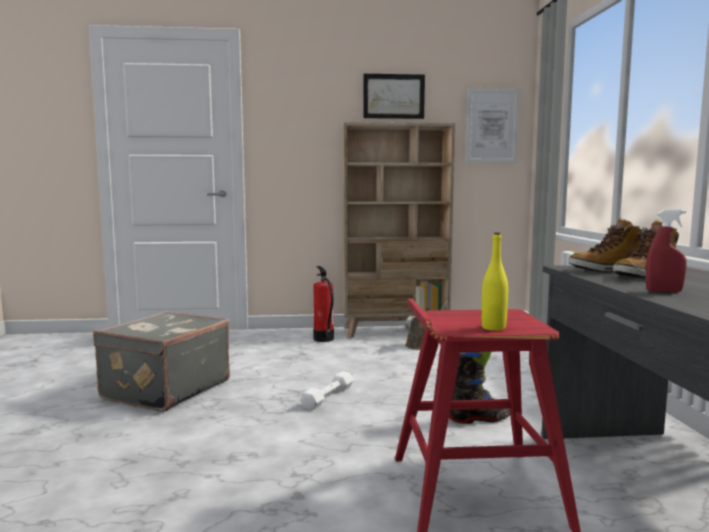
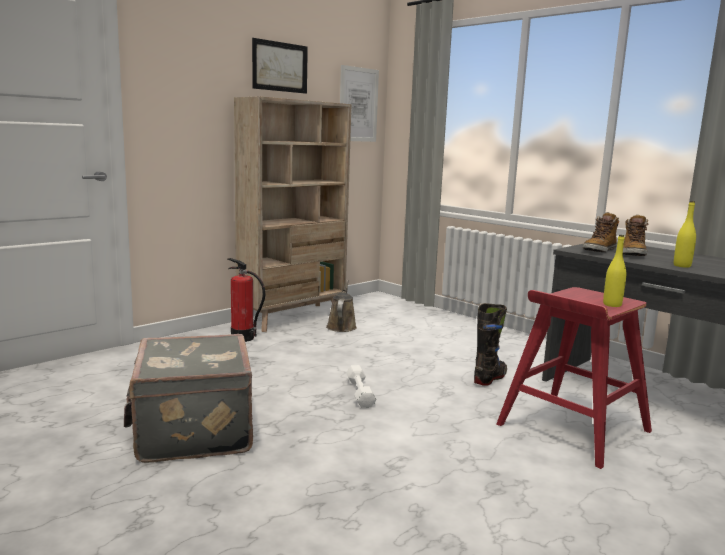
camera: 40 degrees left, 5 degrees up
red spray bottle [646,210,687,292] -> yellow bottle [674,201,696,268]

